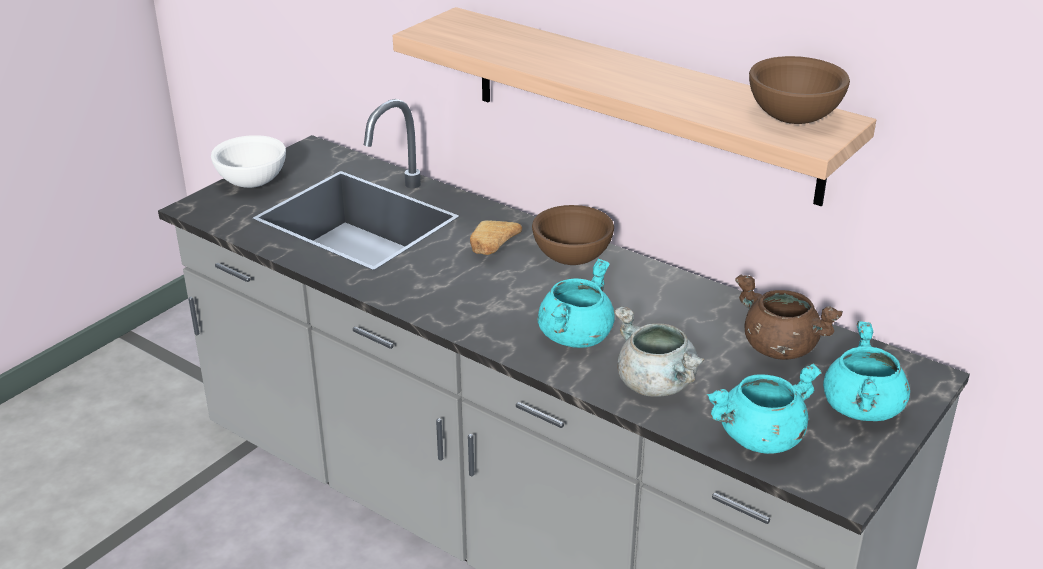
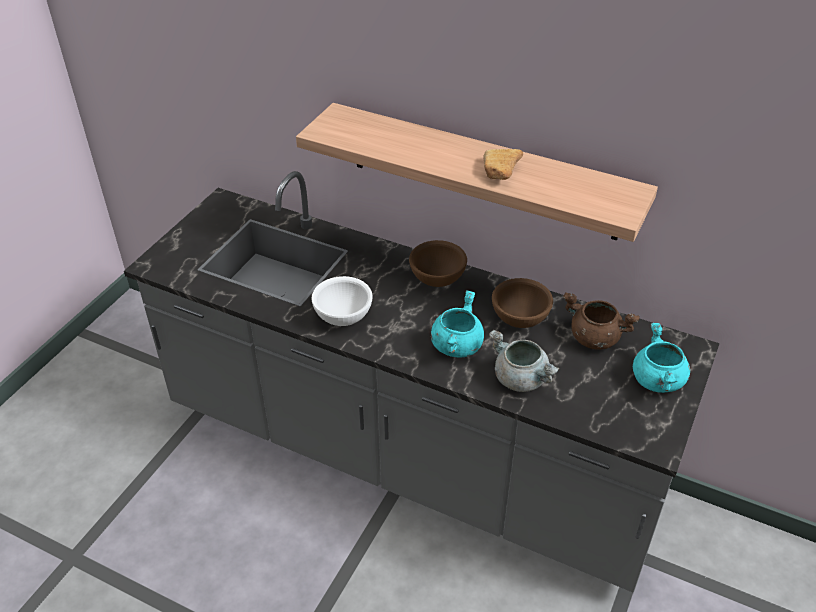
camera: 10 degrees left, 10 degrees up
white bowl [211,135,286,188] -> white bowl moved to [311,276,373,326]
bread [470,220,522,255] -> bread moved to [483,149,523,180]
turquoise cooking pot [707,363,822,454] -> none
brown bowl [749,56,850,124] -> brown bowl moved to [492,278,553,328]

